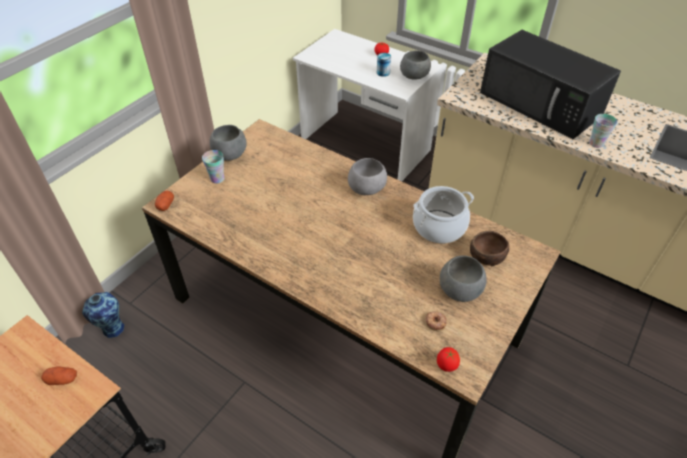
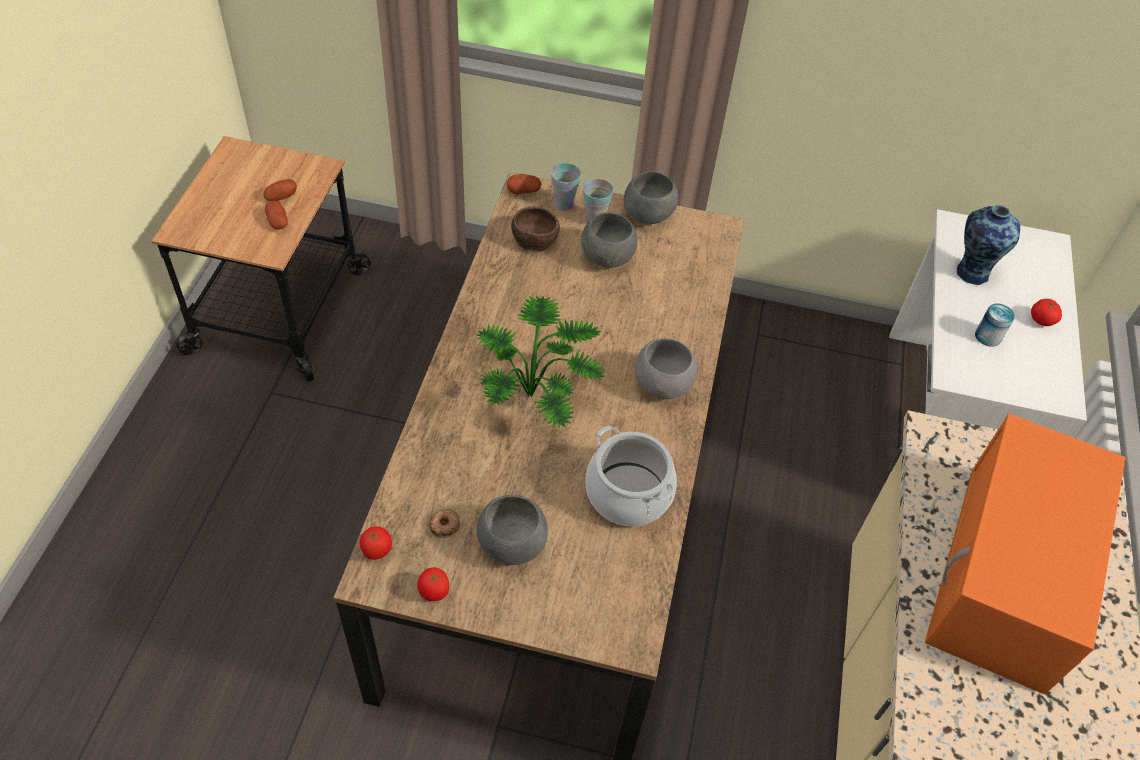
camera: 65 degrees right, 5 degrees up
vase [82,292,124,338] -> vase moved to [957,205,1020,285]
grey bowl [400,51,431,80] -> grey bowl moved to [581,212,638,268]
brown bowl [470,231,509,266] -> brown bowl moved to [511,206,560,251]
black microwave [480,30,621,139] -> orange microwave [925,414,1125,695]
cup [589,114,617,148] -> cup moved to [551,163,581,211]
none -> potato [264,179,297,201]
none -> tomato [417,567,449,601]
none -> potted plant [477,295,605,428]

